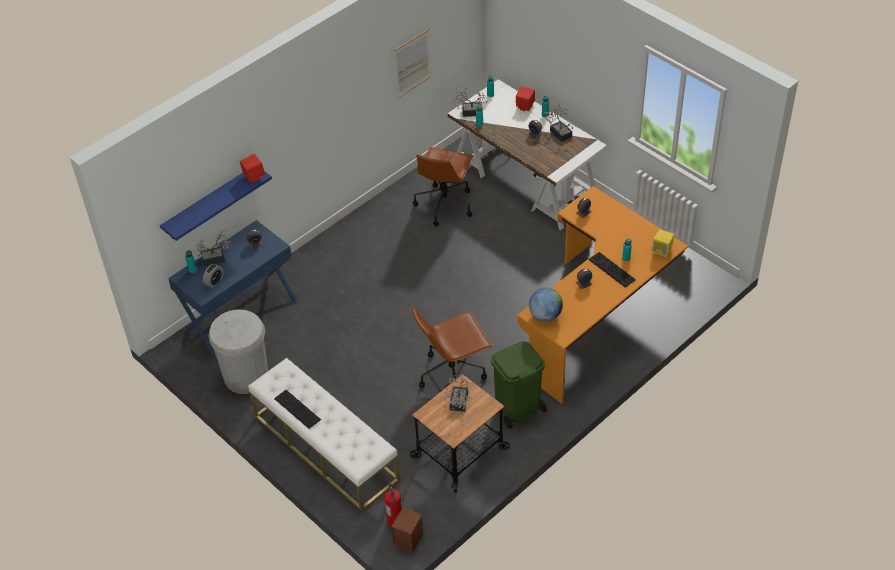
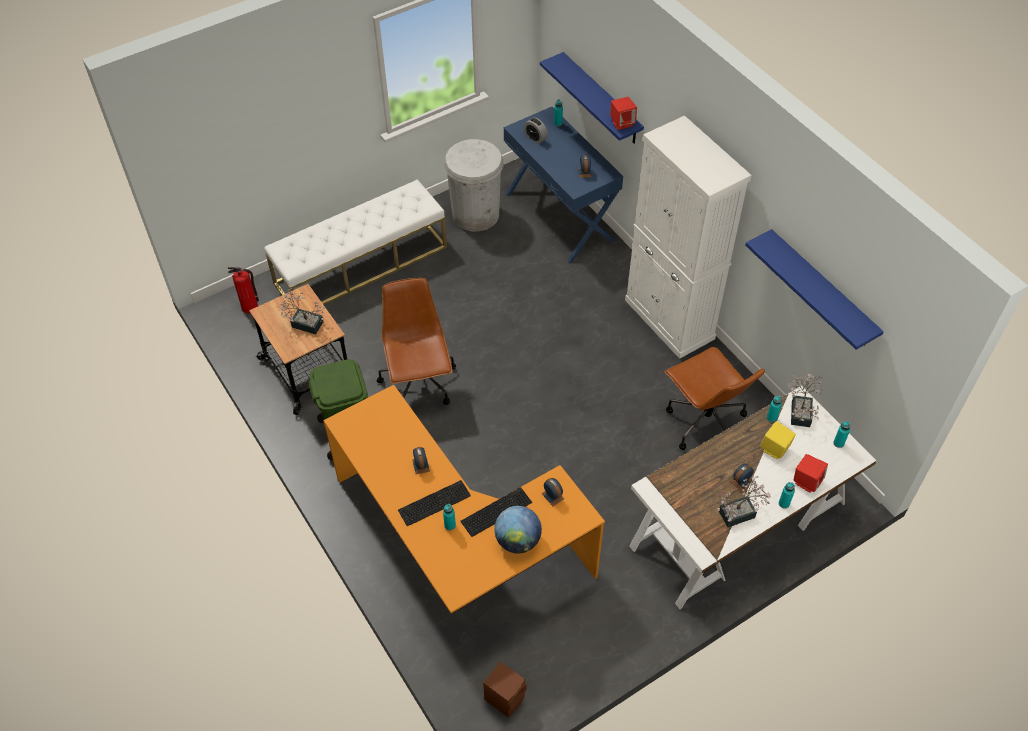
camera: 100 degrees right, 5 degrees up
potted plant [194,230,232,266] -> none
keyboard [274,390,321,429] -> keyboard moved to [461,487,532,537]
brown speaker [392,508,423,553] -> brown speaker moved to [483,661,527,718]
picture [394,29,431,98] -> blue shelf [745,229,884,350]
brown office chair [413,147,473,226] -> brown office chair turned 150 degrees counterclockwise [665,347,765,450]
globe [529,288,563,322] -> globe moved to [494,506,542,553]
yellow speaker [652,229,674,257] -> yellow speaker moved to [760,421,796,459]
none -> white cabinet [625,116,752,359]

